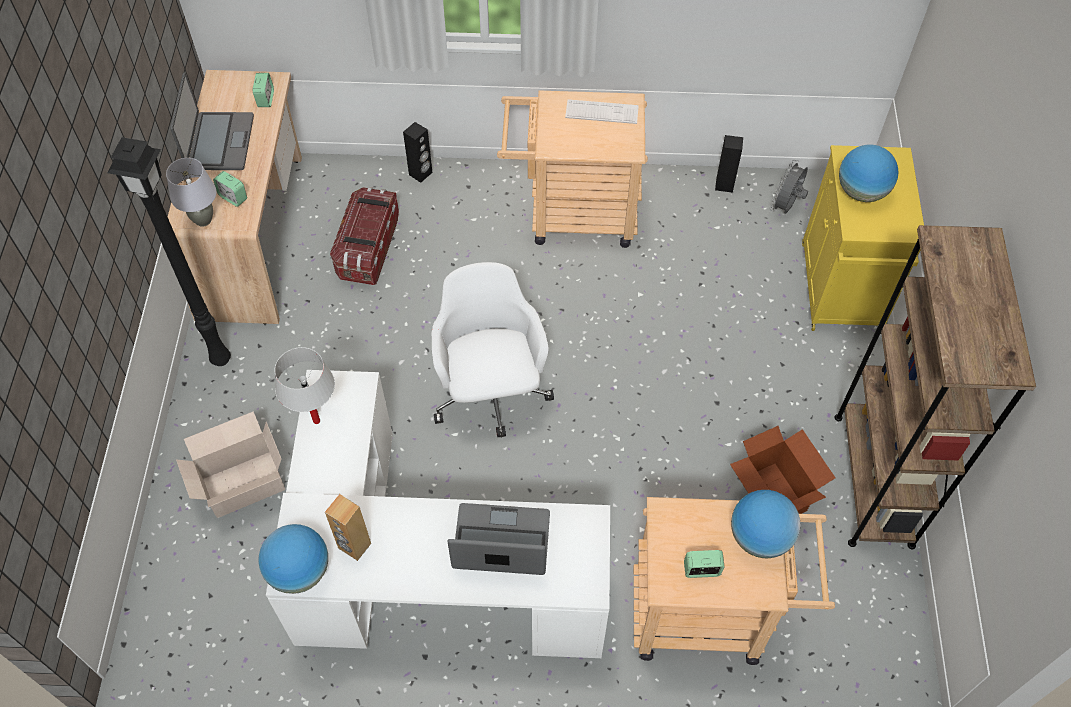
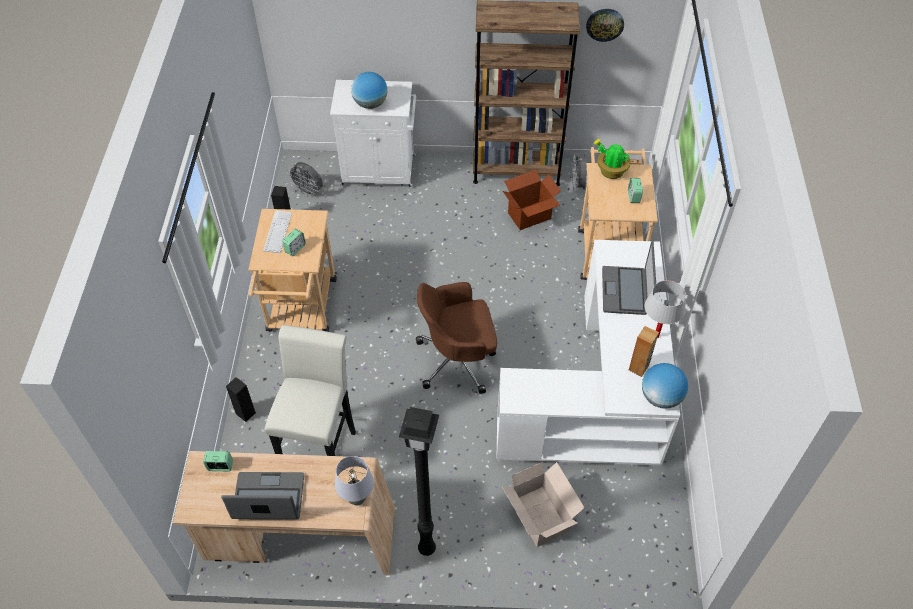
camera: 90 degrees left, 5 degrees down
alarm clock [213,171,247,207] -> alarm clock moved to [282,229,306,256]
white table lamp [274,347,335,424] -> white table lamp moved to [645,280,686,338]
storage box [330,187,399,285] -> white stool [265,325,356,456]
white office chair [431,262,554,438] -> brown office chair [416,282,497,394]
globe [731,490,801,558] -> potted plant [594,139,631,179]
yellow cabinet [802,145,924,331] -> white cabinet [330,80,416,188]
none -> grey fan [572,153,587,191]
none -> wall clock [586,9,624,42]

